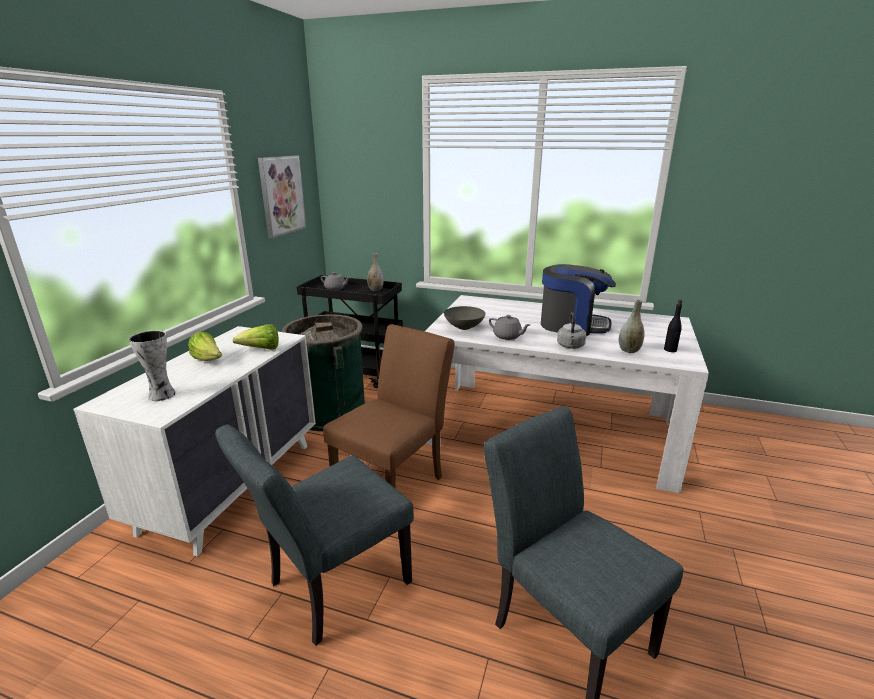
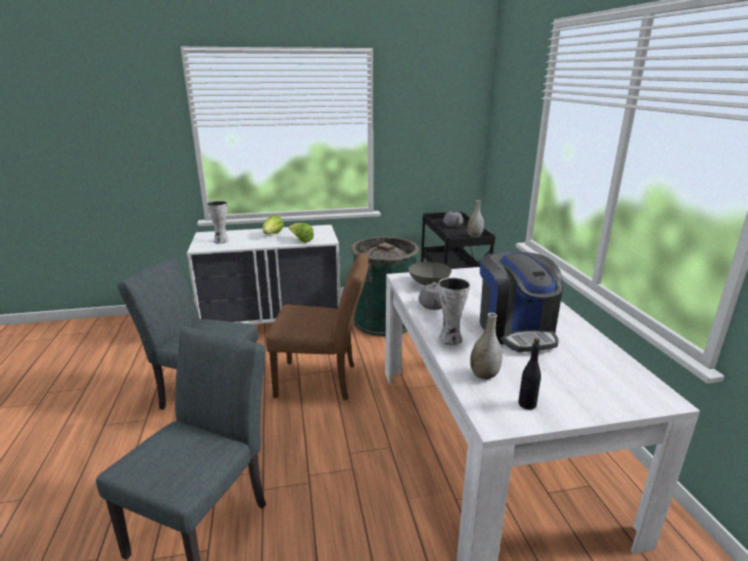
camera: 60 degrees right, 0 degrees up
picture [258,155,306,238] -> none
grey kettle [557,312,586,349] -> vase [438,277,470,345]

